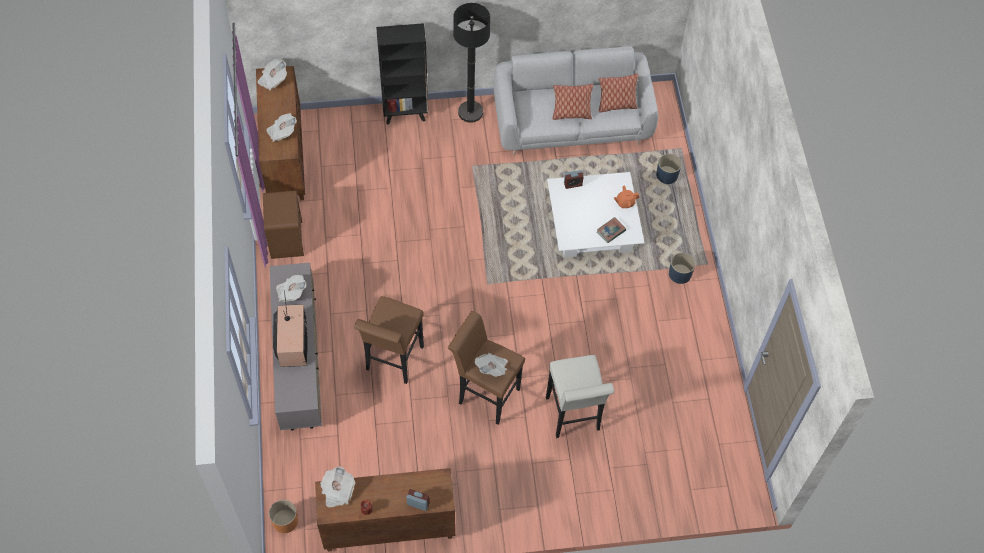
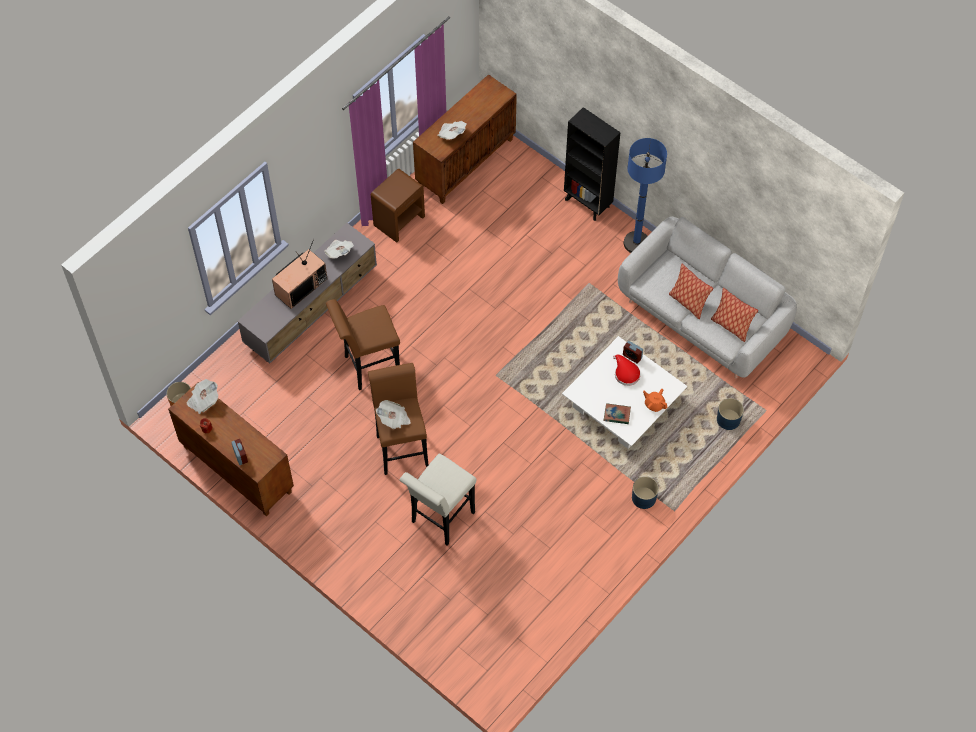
camera: 50 degrees right, 0 degrees up
newspaper [258,59,287,90] -> none
black floor lamp [453,3,490,123] -> blue floor lamp [624,138,667,253]
none -> red hat [613,355,641,386]

